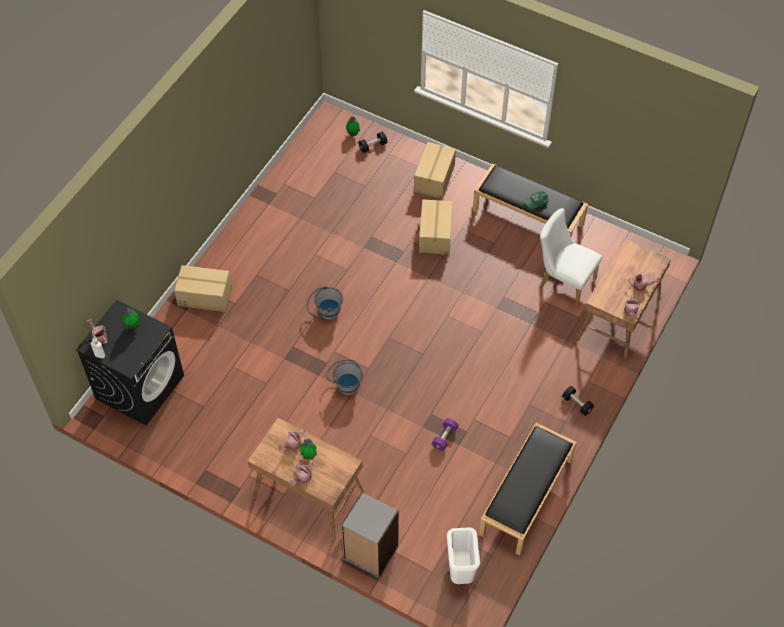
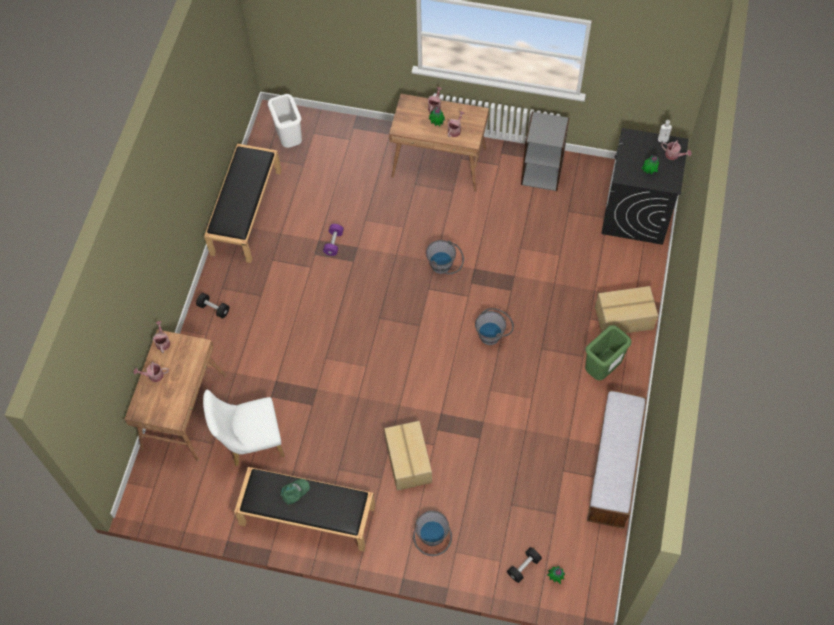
camera: 165 degrees right, 5 degrees up
grey bookcase [341,492,399,578] -> grey bookcase moved to [521,111,570,191]
cardboard box [414,142,456,199] -> grey bucket [413,511,452,556]
white chair [540,208,602,307] -> white chair turned 150 degrees clockwise [203,389,285,467]
none -> green trash can [585,325,632,381]
none -> bench [587,390,647,529]

